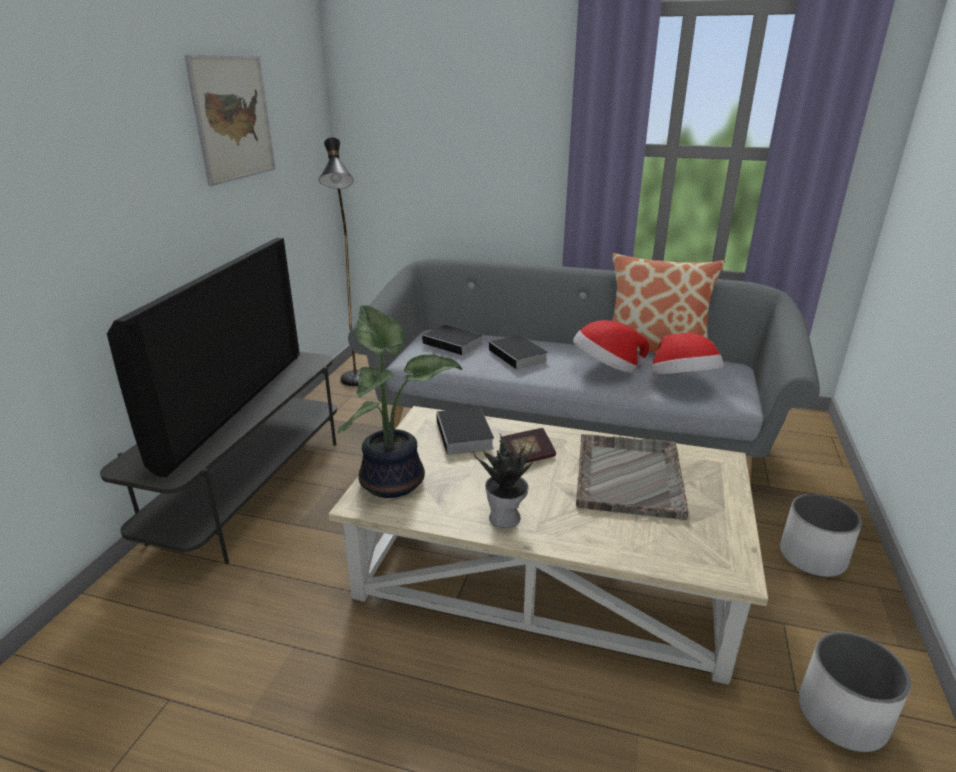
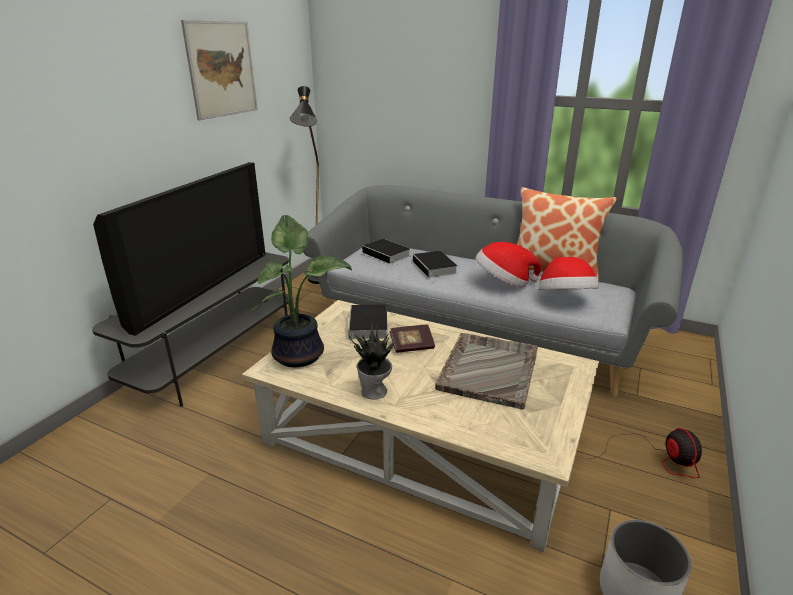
camera: 10 degrees right, 0 degrees up
white planter [780,494,862,577] -> fan [587,428,702,478]

